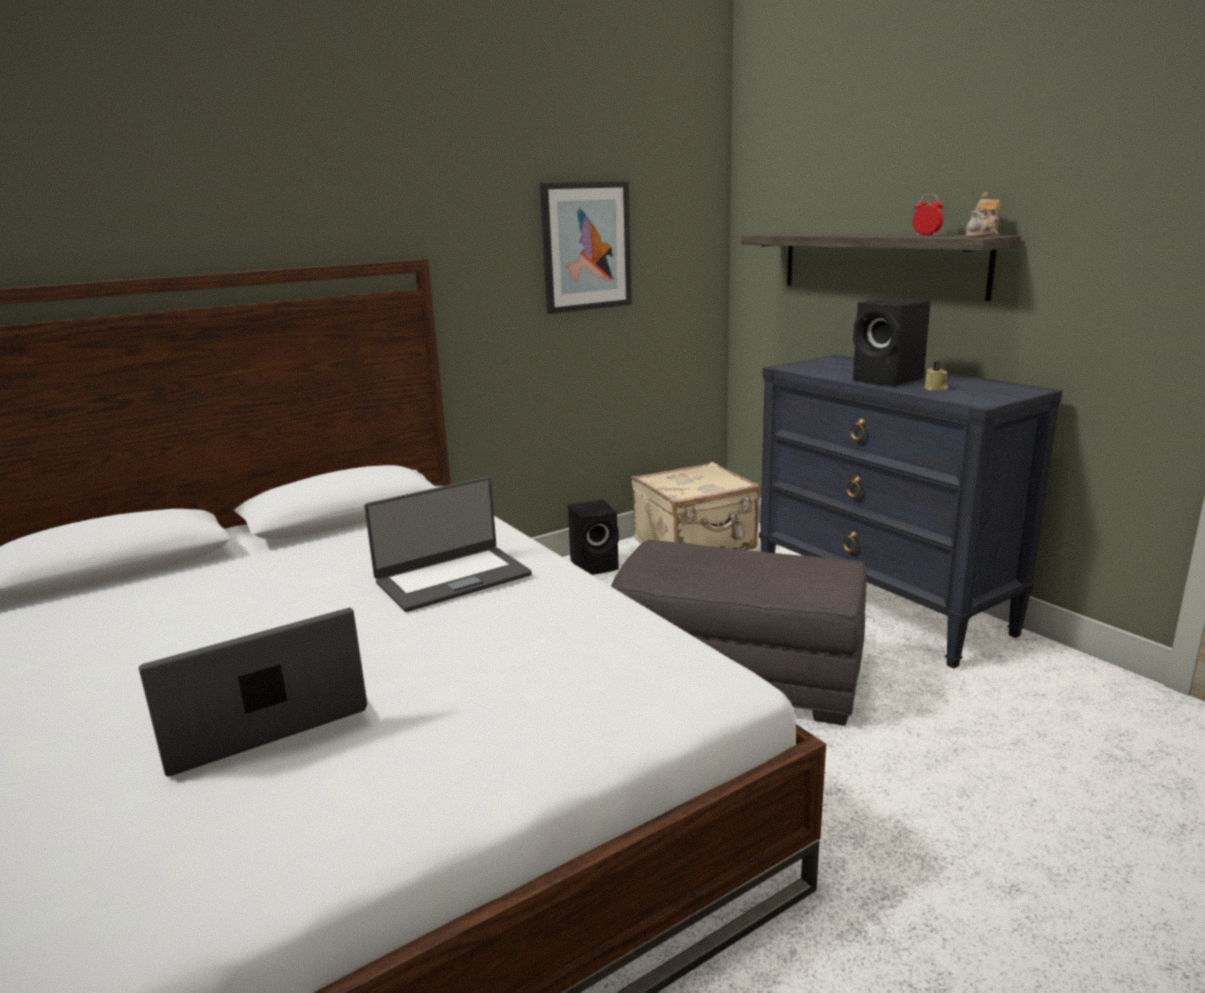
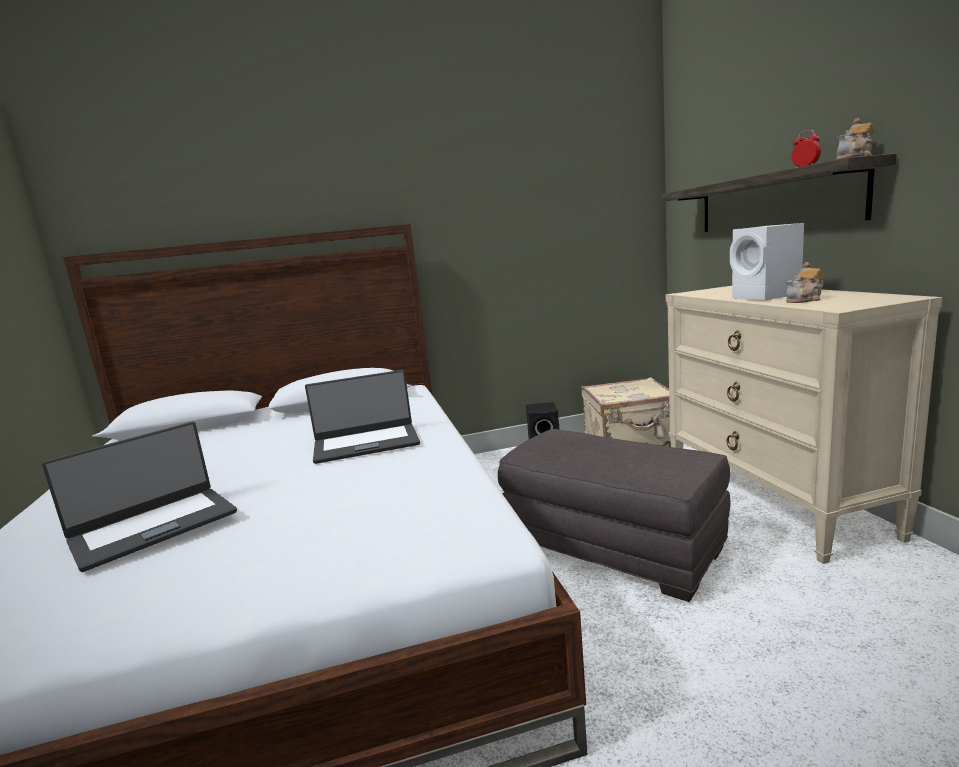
camera: 20 degrees right, 5 degrees down
laptop [139,608,367,777] -> laptop turned 150 degrees clockwise [42,422,237,572]
picture [540,181,632,314] -> none
black dresser [759,355,1062,669] -> beige dresser [666,286,943,564]
black speaker [853,298,931,386] -> white speaker [730,223,804,300]
beige candle [924,361,948,390] -> teapot [786,262,824,303]

